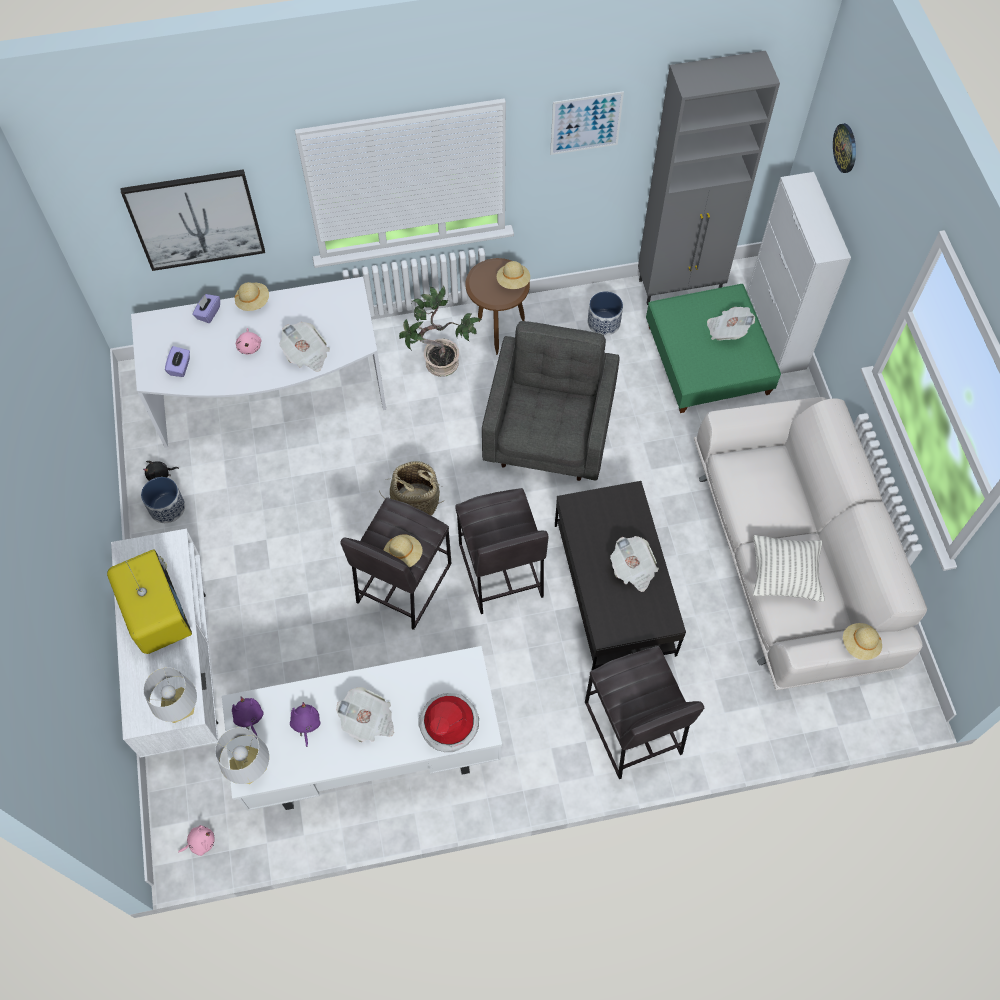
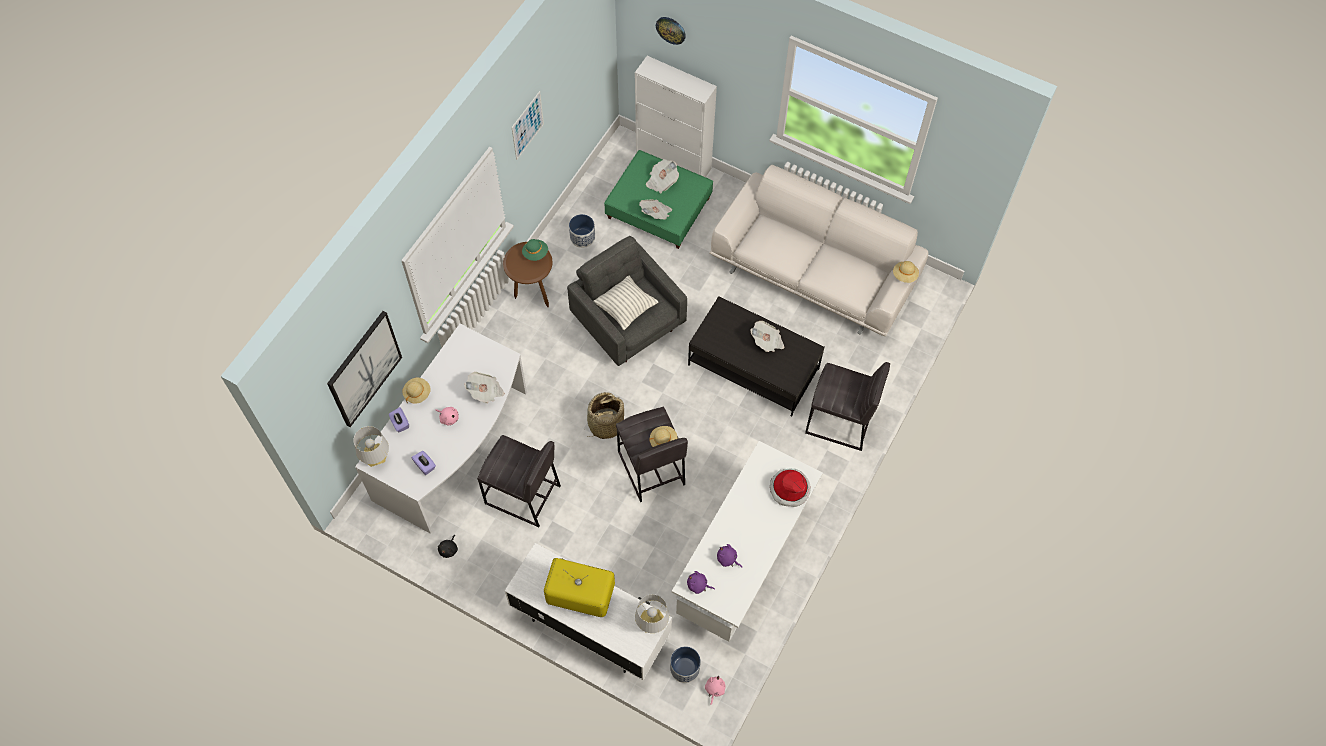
camera: 50 degrees left, 0 degrees up
planter [141,477,185,523] -> planter moved to [670,646,701,683]
grey table lamp [215,727,269,784] -> grey table lamp moved to [354,426,389,467]
newspaper [336,687,394,742] -> newspaper moved to [639,199,672,220]
potted plant [399,285,482,377] -> none
grey stool [455,488,548,614] -> grey stool moved to [477,435,561,527]
beige hat [497,261,530,289] -> green hat [522,239,548,261]
grey cabinet [638,51,780,305] -> none
pillow [753,535,825,602] -> pillow moved to [594,276,658,330]

